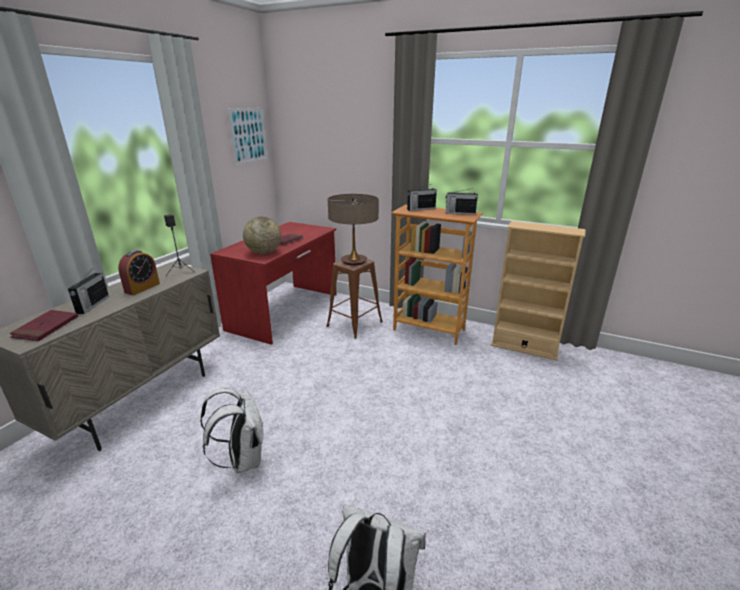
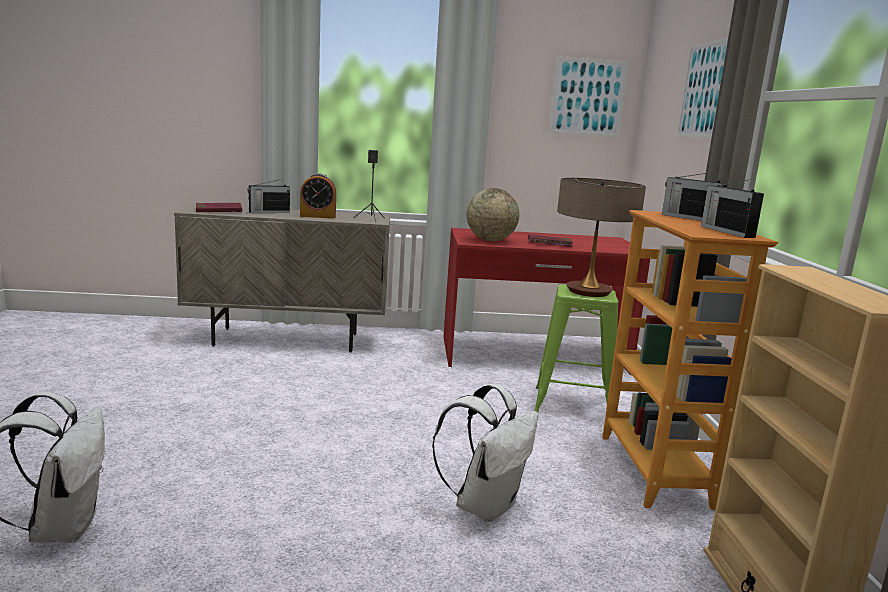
camera: 60 degrees right, 10 degrees down
white backpack [200,388,264,474] -> white backpack moved to [432,384,539,522]
brown stool [326,259,383,339] -> green stool [534,284,618,412]
none -> picture [677,38,728,139]

